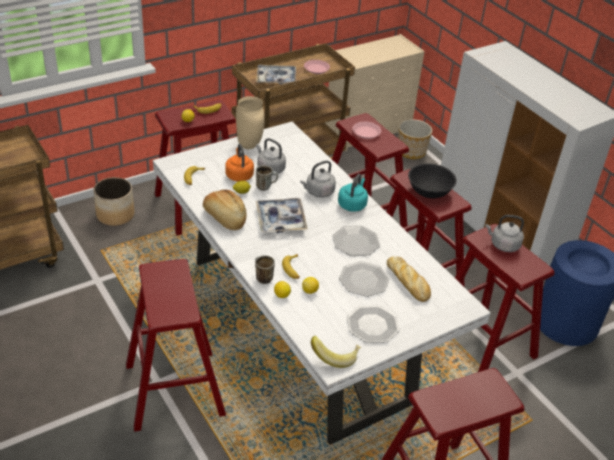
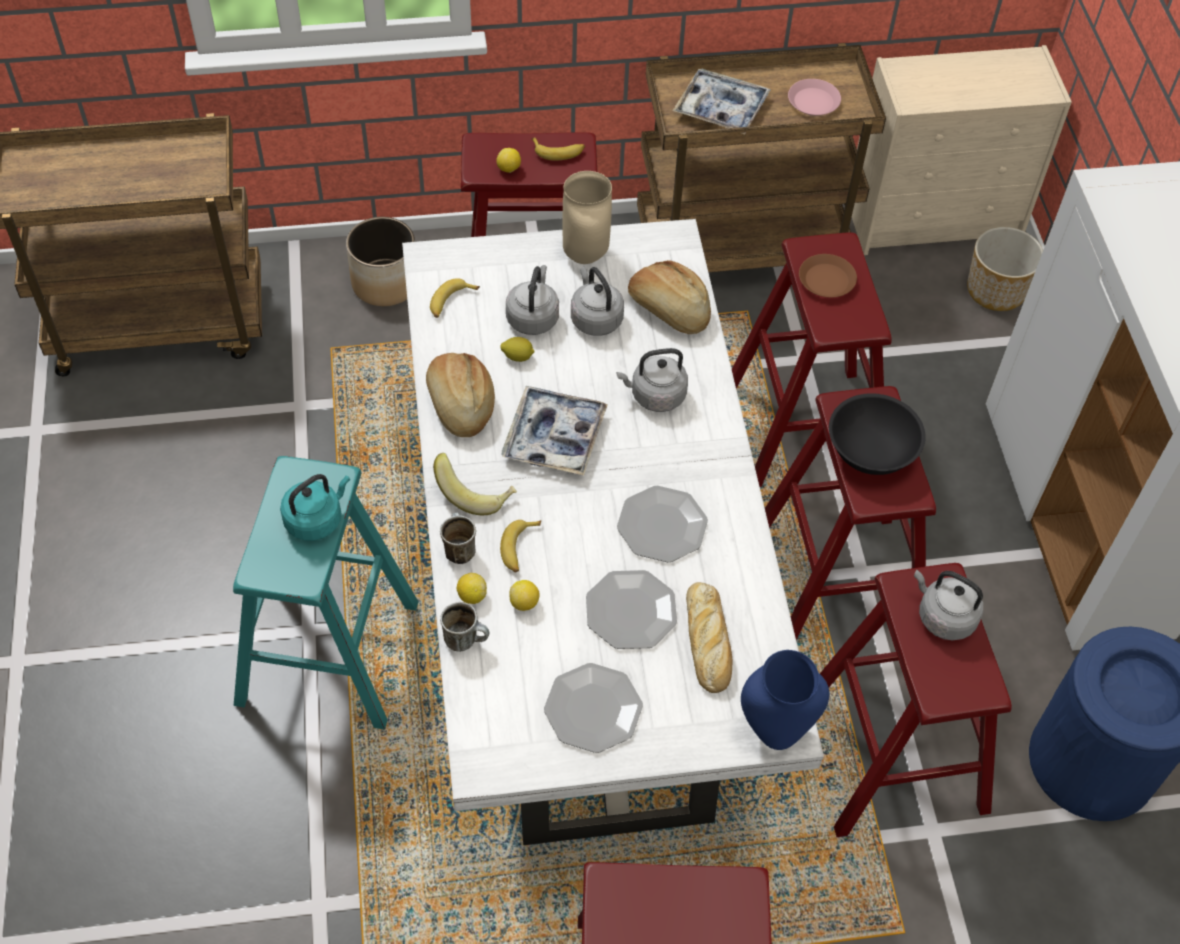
camera: 25 degrees right, 15 degrees up
red stool [126,259,226,432] -> turquoise stool [233,456,418,730]
orange kettle [225,144,254,182] -> grey kettle [506,265,559,335]
mug [256,165,278,191] -> mug moved to [440,602,489,652]
banana [311,336,361,368] -> banana moved to [433,453,517,515]
turquoise kettle [338,174,368,212] -> turquoise kettle moved to [280,474,350,541]
pink plate [352,121,381,139] -> brown plate [799,254,857,298]
none -> bread [628,260,711,334]
none -> blue vase [741,650,829,750]

